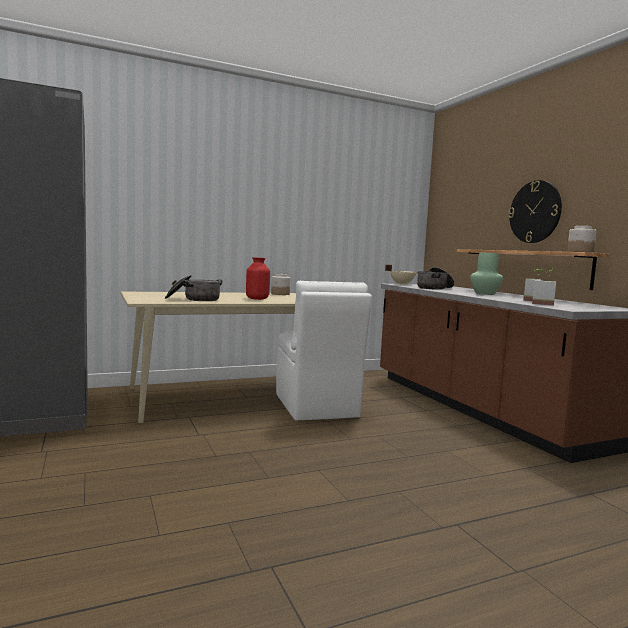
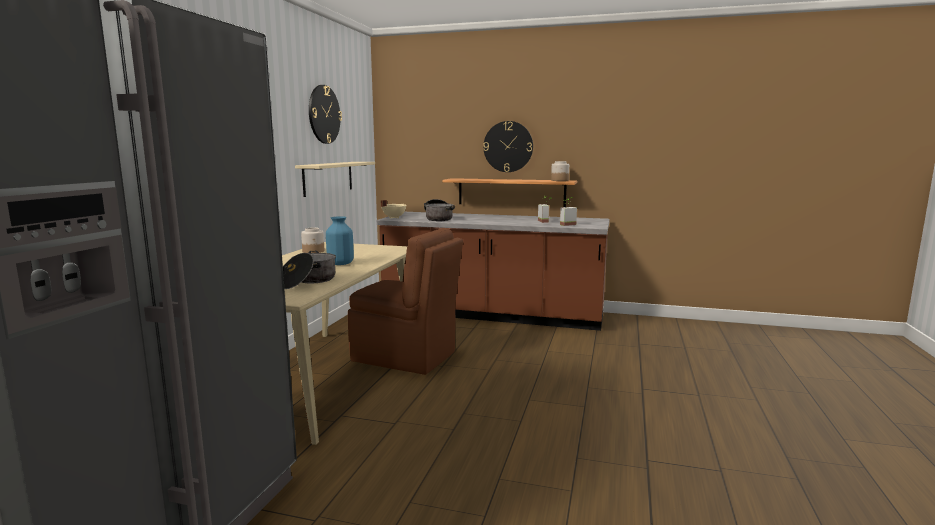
camera: 50 degrees left, 5 degrees up
red vase [246,257,270,300] -> blue vase [326,216,354,265]
white chair [276,281,372,420] -> brown chair [348,228,463,375]
green vase [470,252,503,295] -> none
none -> beige shelf [295,162,375,197]
none -> wall clock [309,85,342,144]

